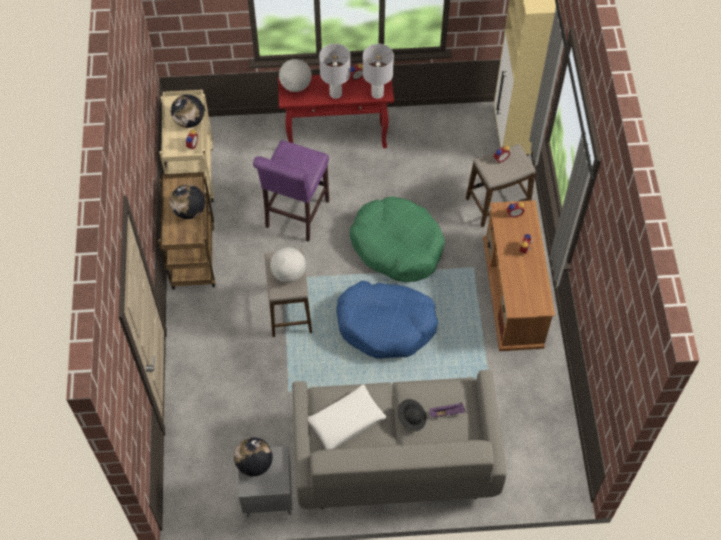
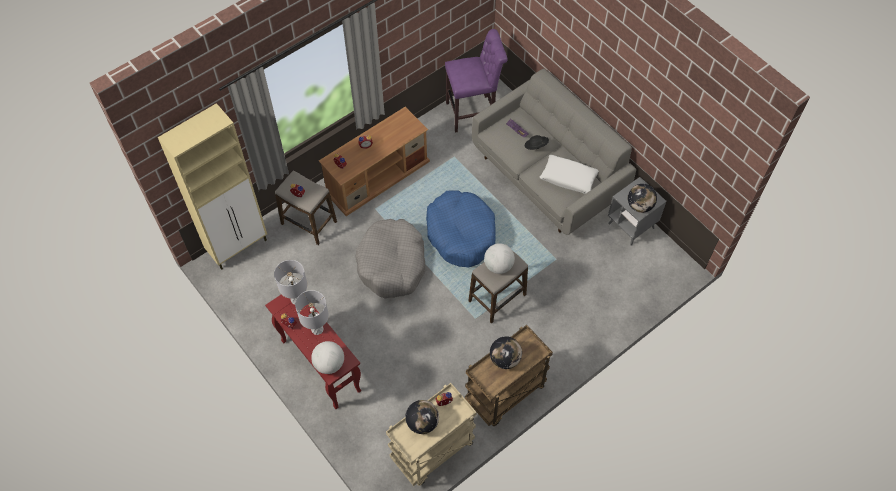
camera: 125 degrees left, 0 degrees up
purple stool [253,140,329,242] -> purple stool moved to [445,29,508,133]
green dog bed [350,197,445,282] -> grey dog bed [355,219,425,299]

